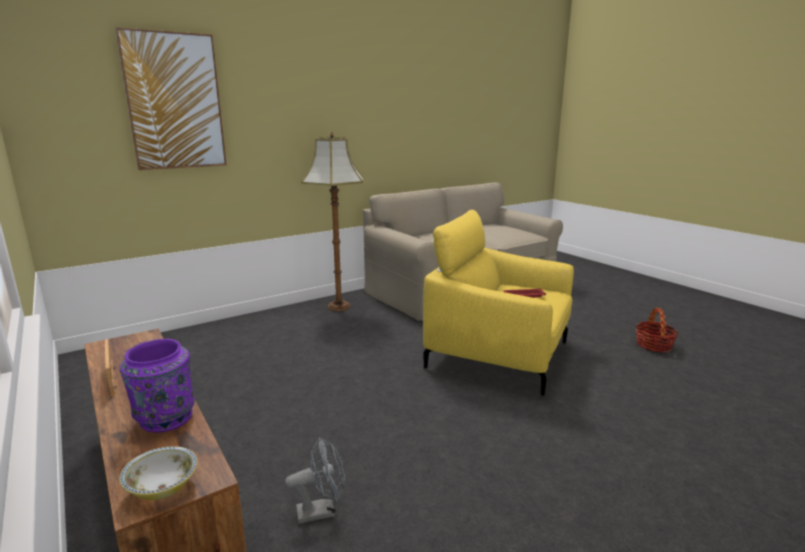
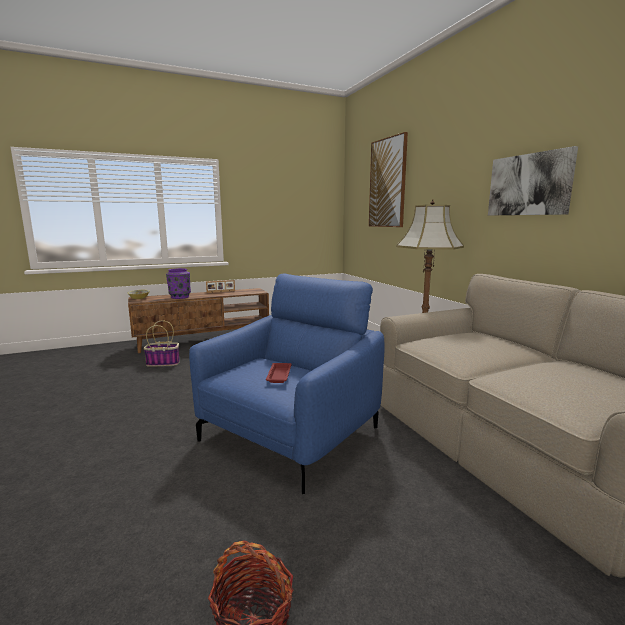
camera: 100 degrees right, 5 degrees down
grey fan [285,437,345,524] -> basket [143,320,180,367]
yellow armchair [423,210,574,396] -> blue armchair [189,273,385,494]
none -> picture [488,146,578,215]

